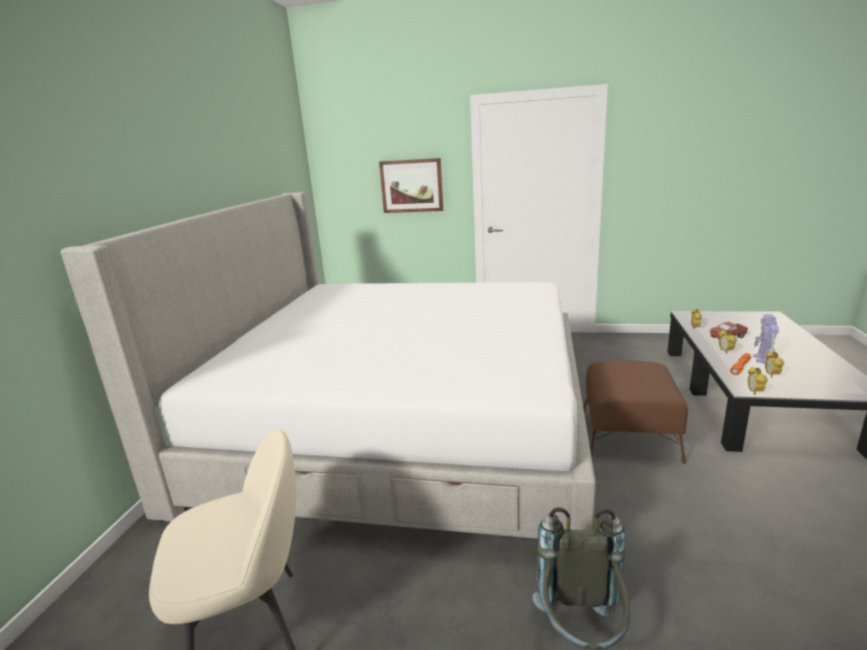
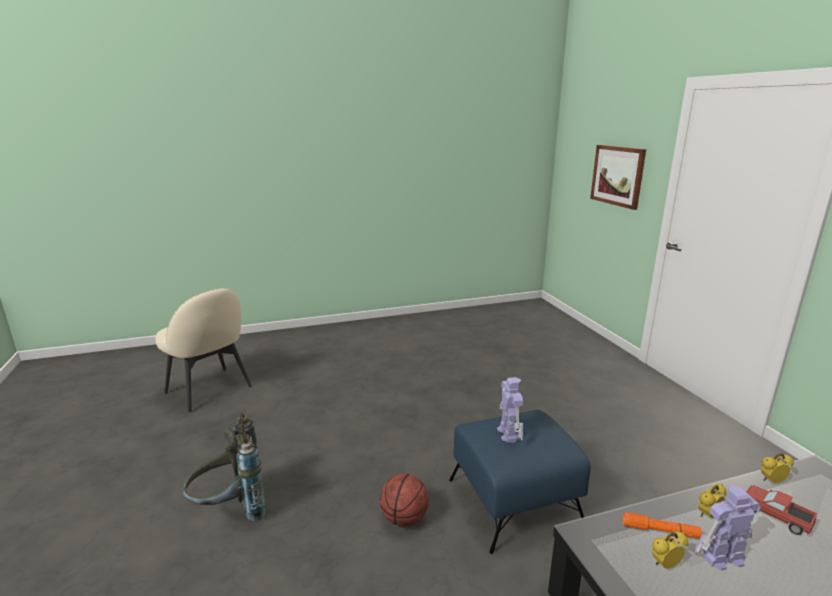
camera: 60 degrees right, 0 degrees up
bed [60,192,596,539] -> none
brown ottoman [583,360,688,464] -> blue ottoman [449,410,591,554]
alarm clock [747,367,767,395] -> none
none -> basketball [380,474,429,526]
none -> toy robot [497,377,523,443]

